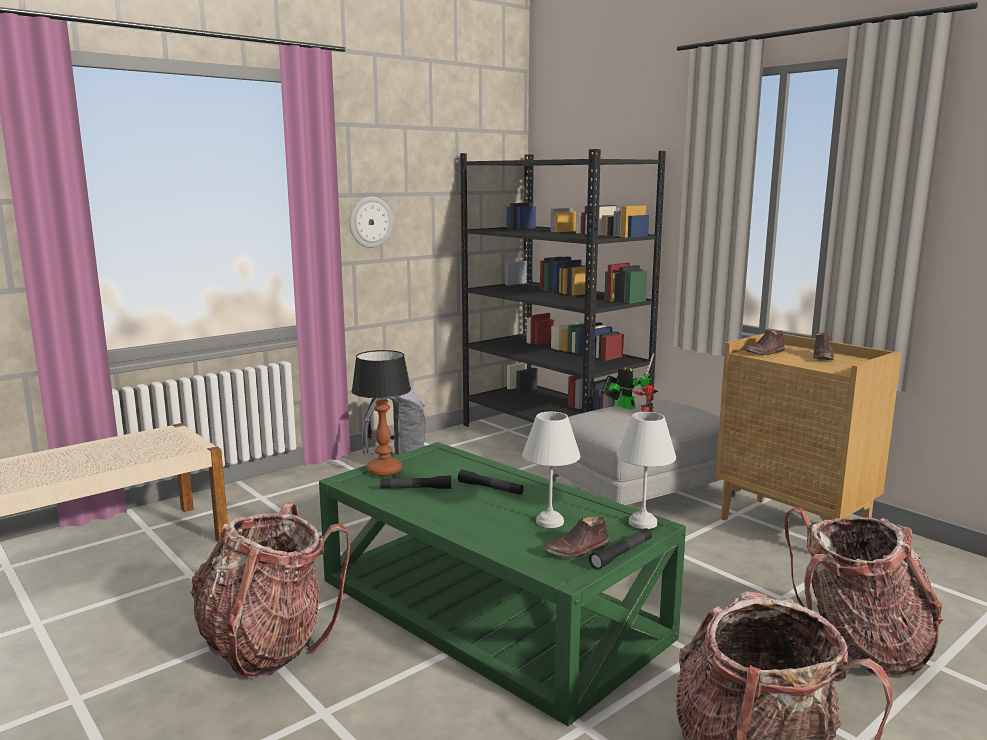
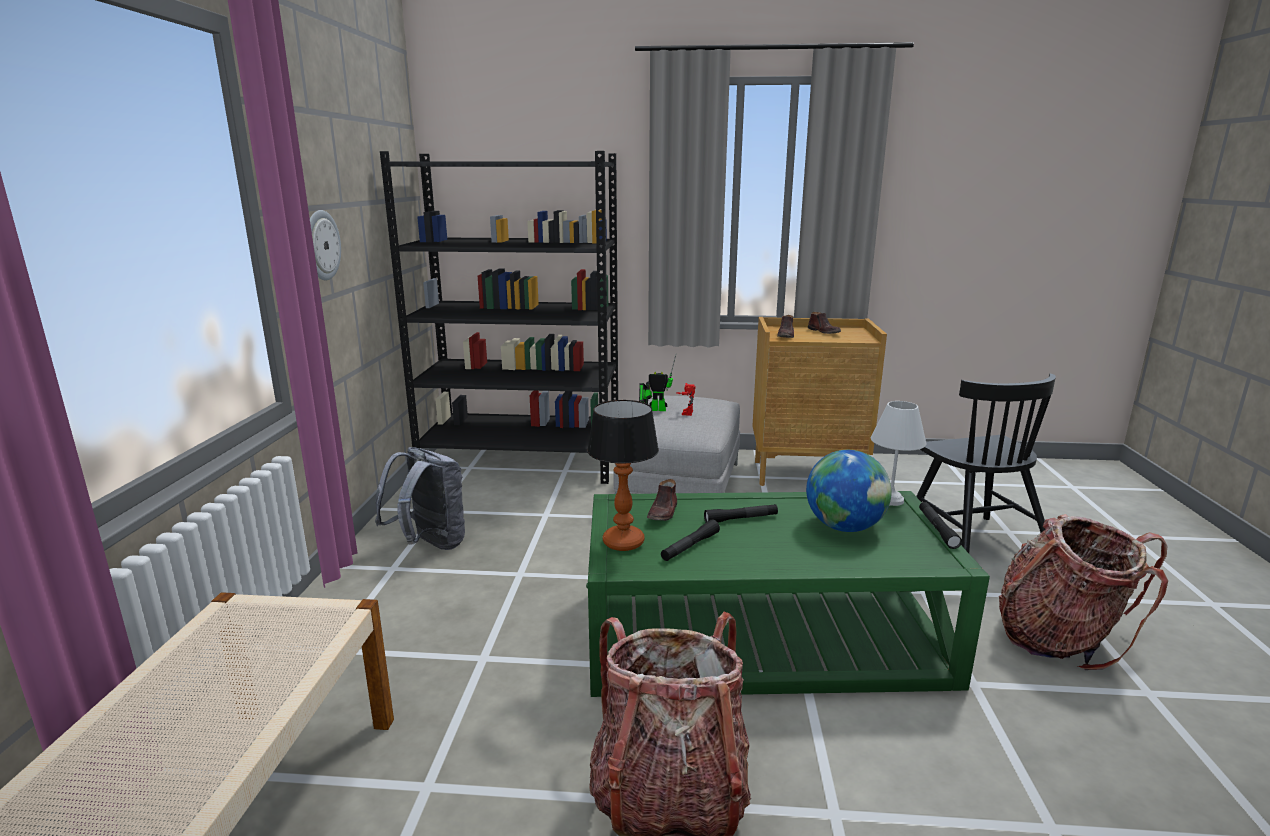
camera: 45 degrees left, 5 degrees up
white table lamp [522,412,580,528] -> globe [806,450,892,532]
brown shoe [542,517,609,558] -> brown shoe moved to [647,479,677,521]
backpack [784,507,943,678] -> black chair [916,373,1056,553]

